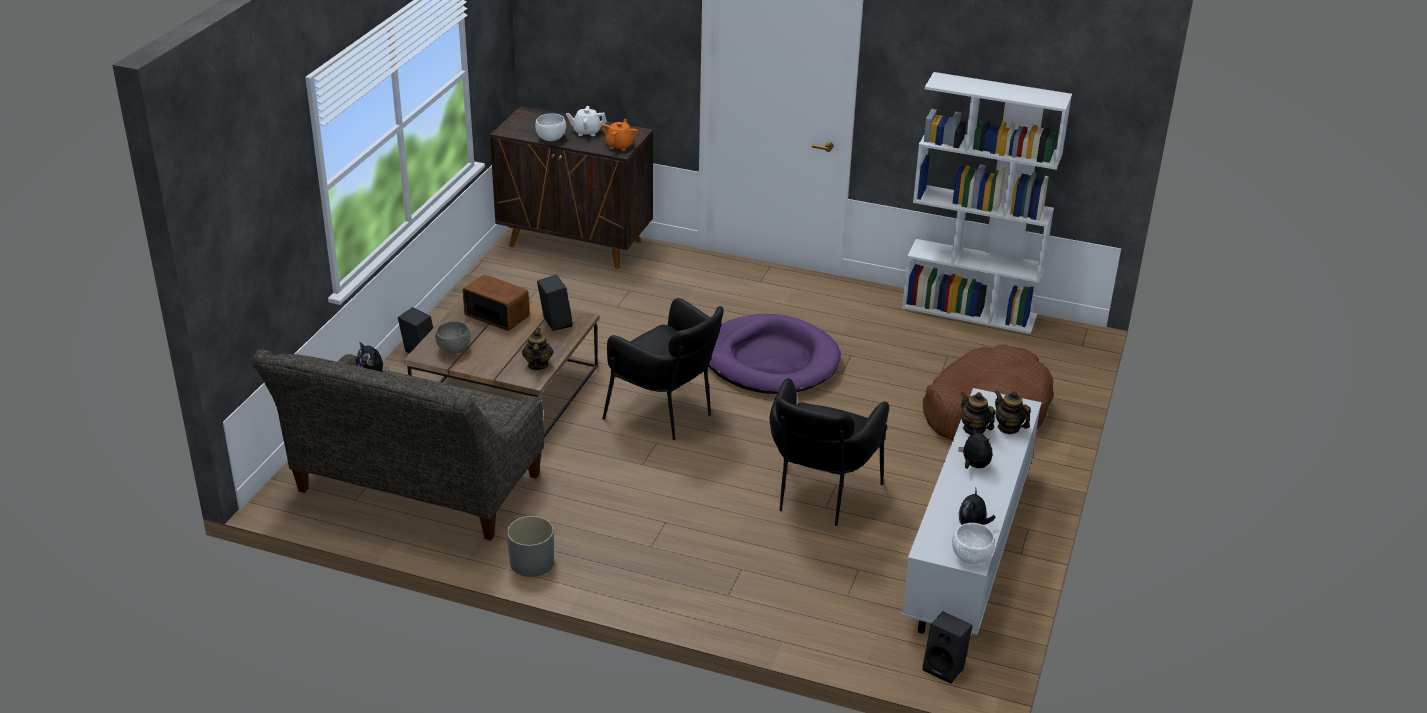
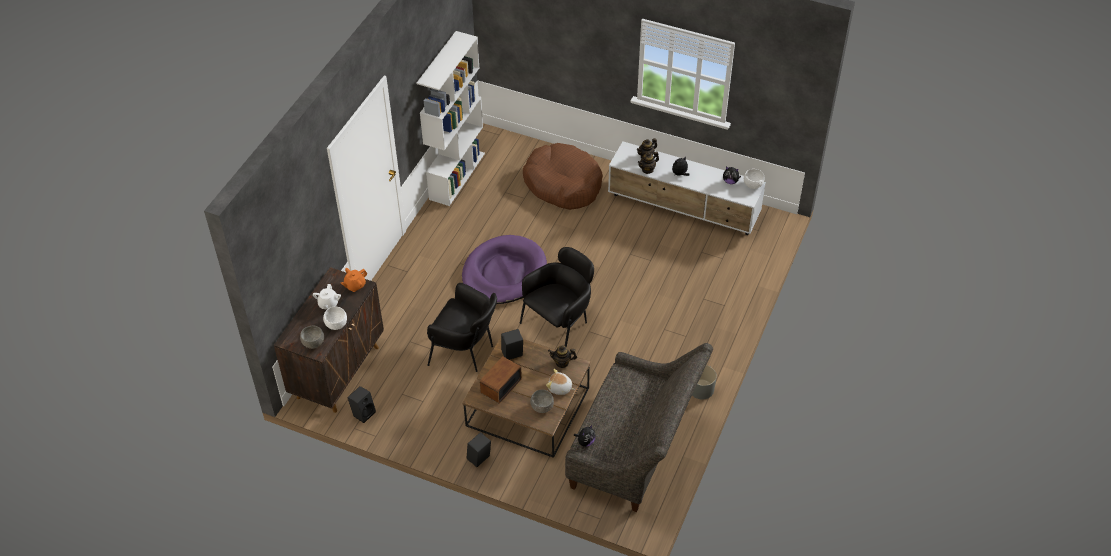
camera: 85 degrees left, 15 degrees up
orange teapot [601,119,638,151] -> orange teapot turned 60 degrees counterclockwise [341,268,367,292]
black armchair [770,378,889,526] -> black armchair moved to [427,283,497,372]
black speaker [922,612,973,684] -> black speaker moved to [347,386,376,423]
none -> grey bowl [300,326,324,349]
none -> plush toy [546,369,574,395]

